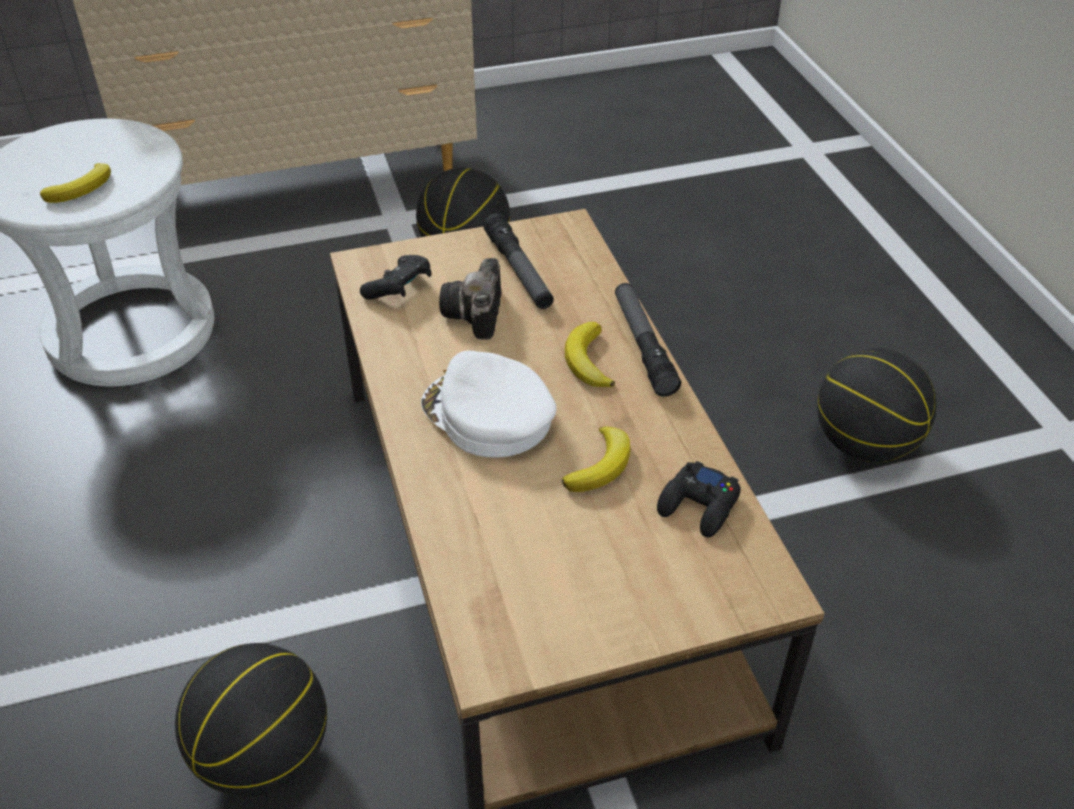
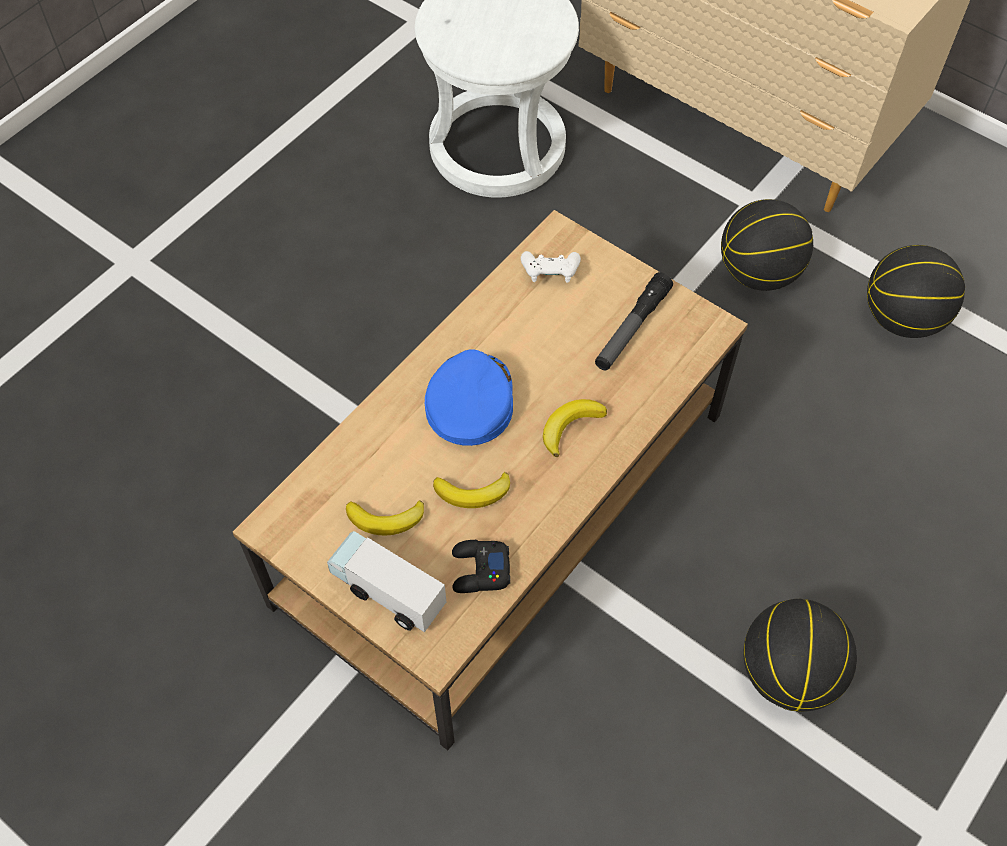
camera: 55 degrees right, 15 degrees up
banana [40,163,111,203] -> banana moved to [346,500,424,536]
basketball [175,643,327,797] -> basketball moved to [867,245,965,338]
black game controller [360,255,431,300] -> white game controller [521,251,581,283]
white cap [421,351,556,458] -> blue cap [425,350,513,446]
camera [439,258,501,340] -> none
flashlight [615,283,681,397] -> none
none -> toy truck [327,531,446,632]

